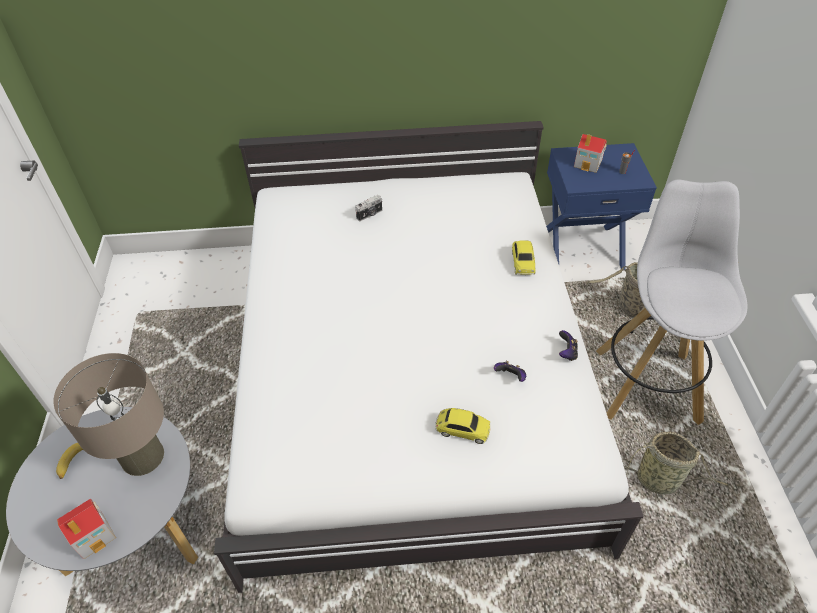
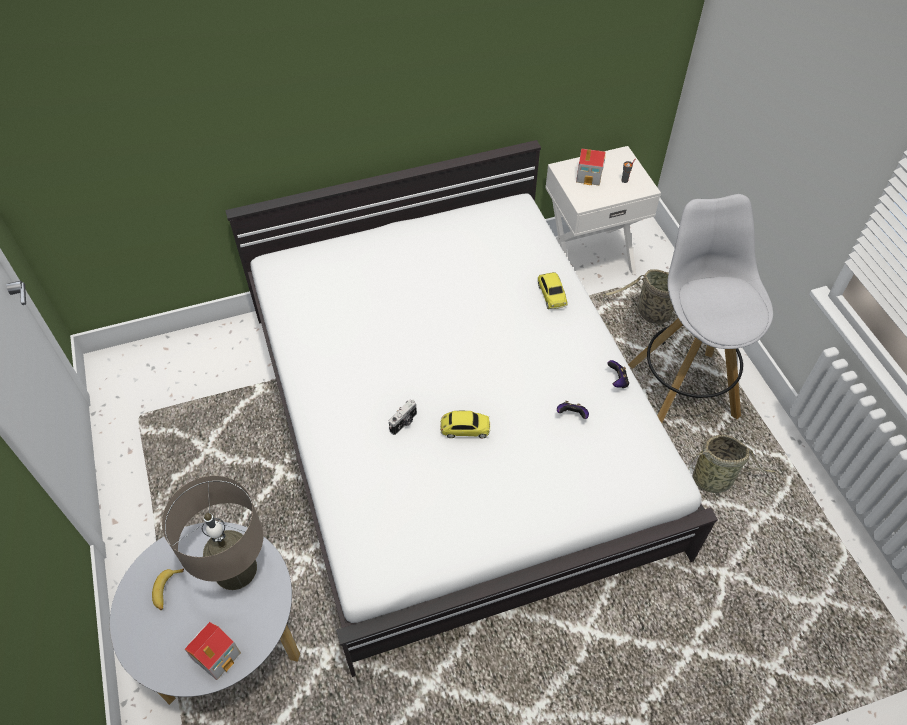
camera: 15 degrees left, 5 degrees up
camera [355,195,382,221] -> camera moved to [389,399,417,435]
toy car [435,408,491,444] -> toy car moved to [440,411,490,439]
blue nightstand [546,143,657,270] -> white nightstand [545,146,661,275]

